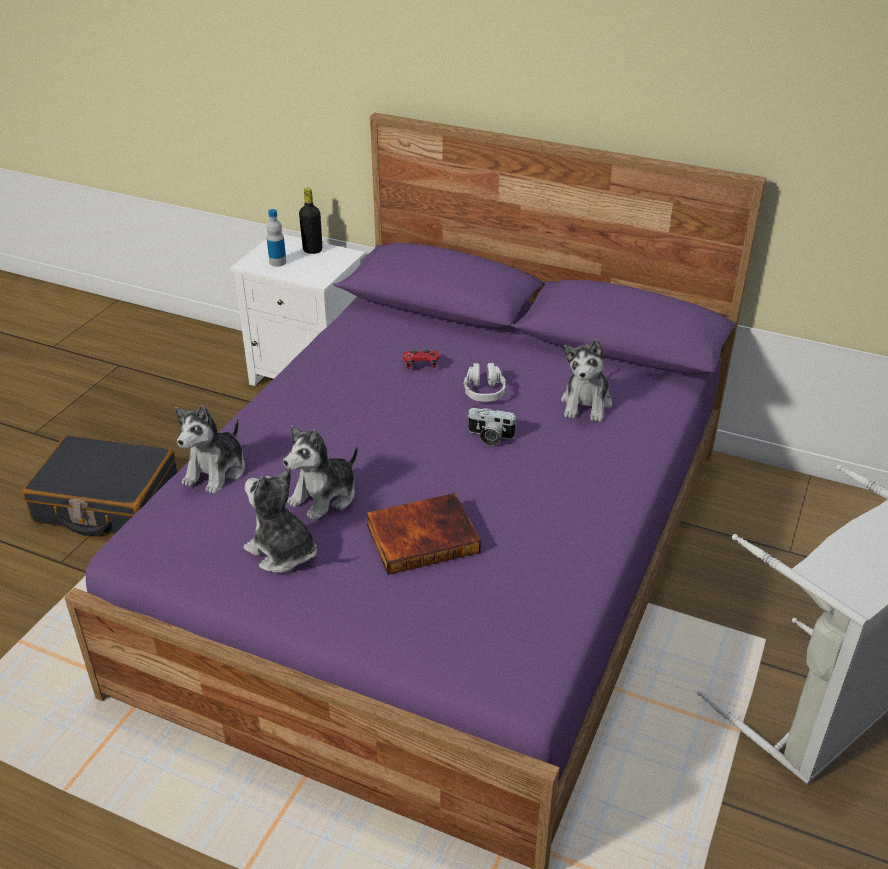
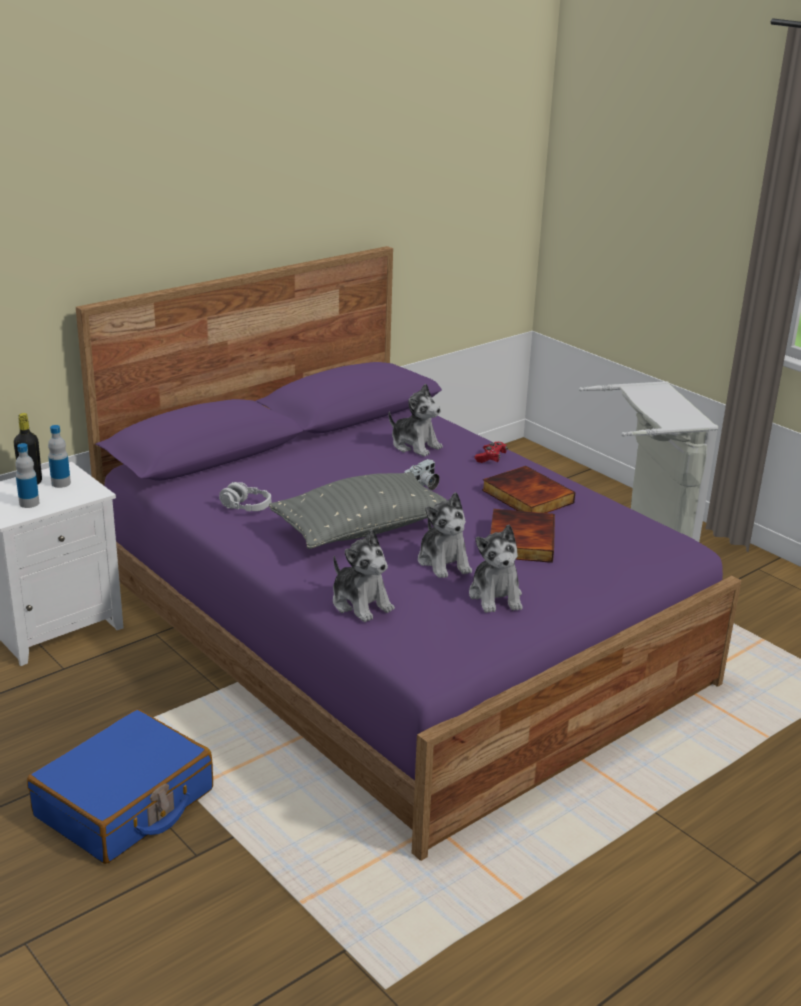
camera: 65 degrees left, 10 degrees down
black suitcase [22,435,178,536] -> blue suitcase [27,709,213,864]
plush toy [244,468,317,573] -> plush toy turned 75 degrees counterclockwise [469,525,523,613]
red game controller [403,349,439,369] -> red game controller moved to [475,442,508,463]
grey headphones [463,363,506,402] -> grey headphones moved to [219,482,271,511]
none -> bottle [48,425,71,488]
none -> grey pillow [269,472,447,549]
none -> book [482,466,576,513]

